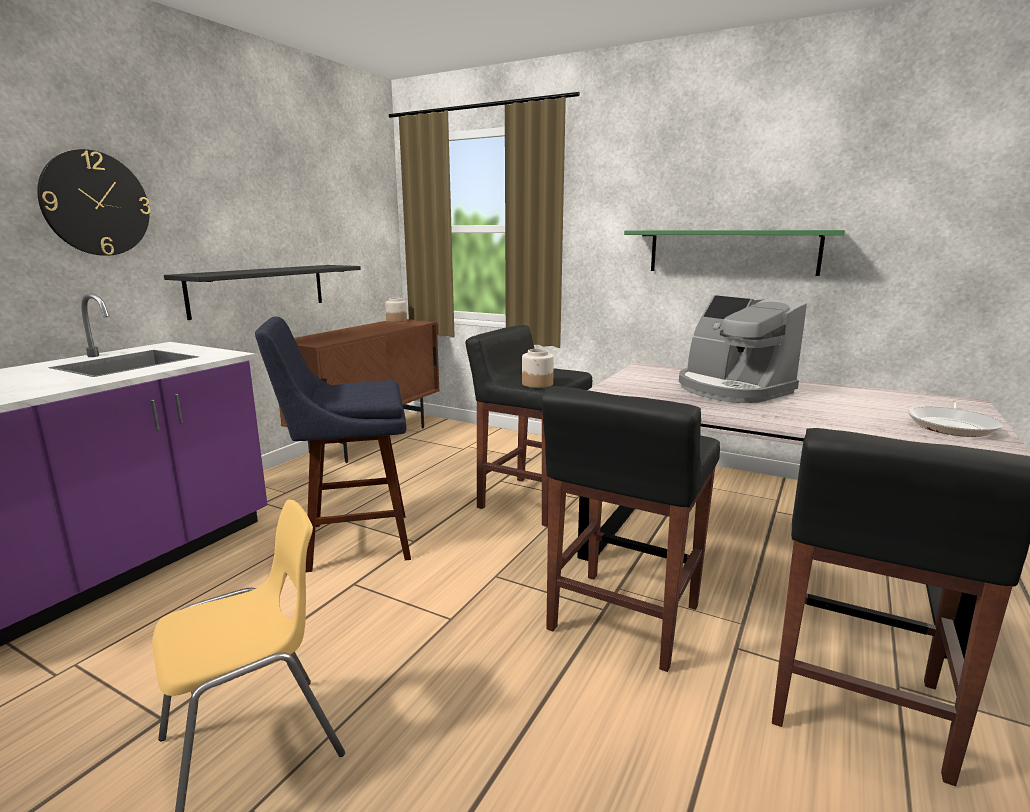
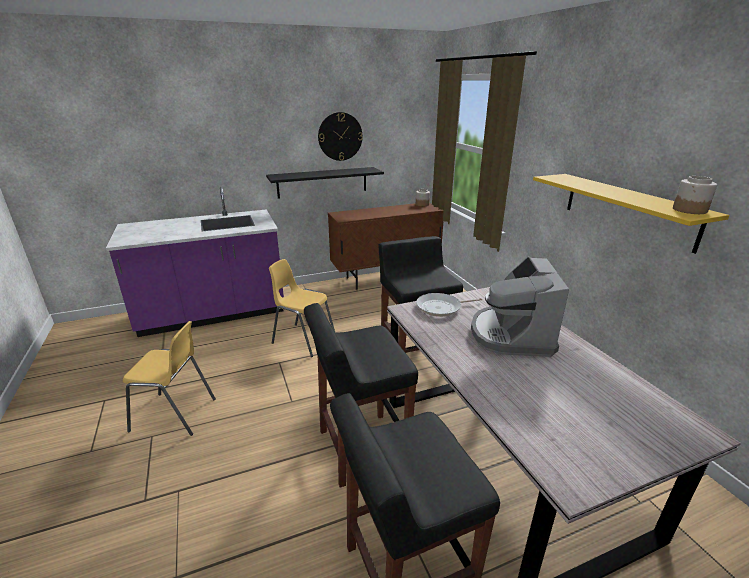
camera: 40 degrees right, 10 degrees up
wall clock [37,149,151,256] -> wall clock moved to [318,112,363,161]
blue stool [255,316,411,572] -> yellow chair [269,259,335,357]
jar [522,349,554,388] -> jar moved to [673,176,717,214]
green shelf [624,230,845,276] -> yellow shelf [533,174,730,254]
frying pan [908,401,1003,437] -> frying pan moved to [416,293,482,317]

